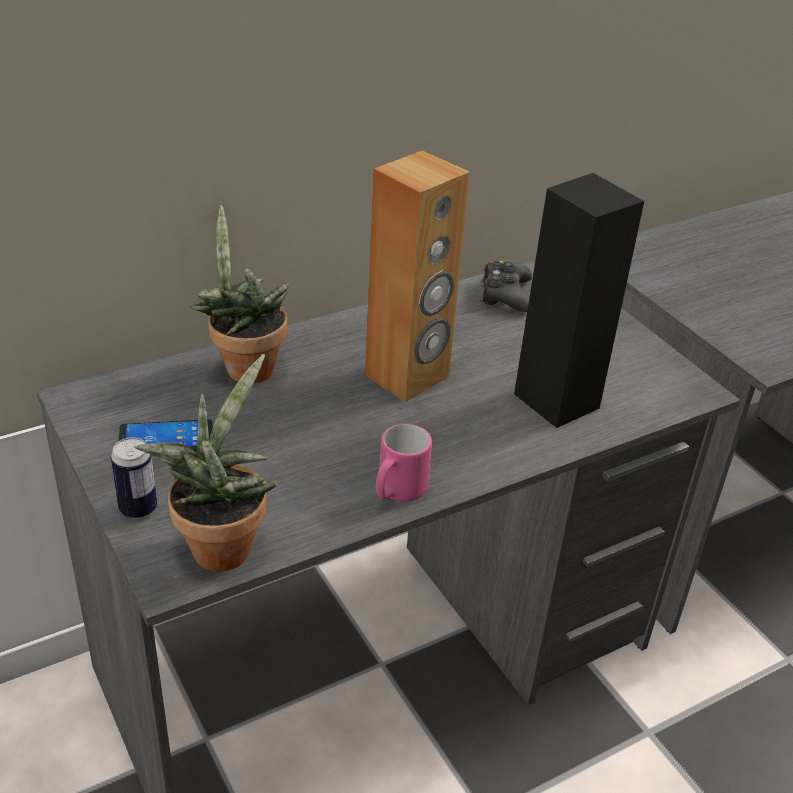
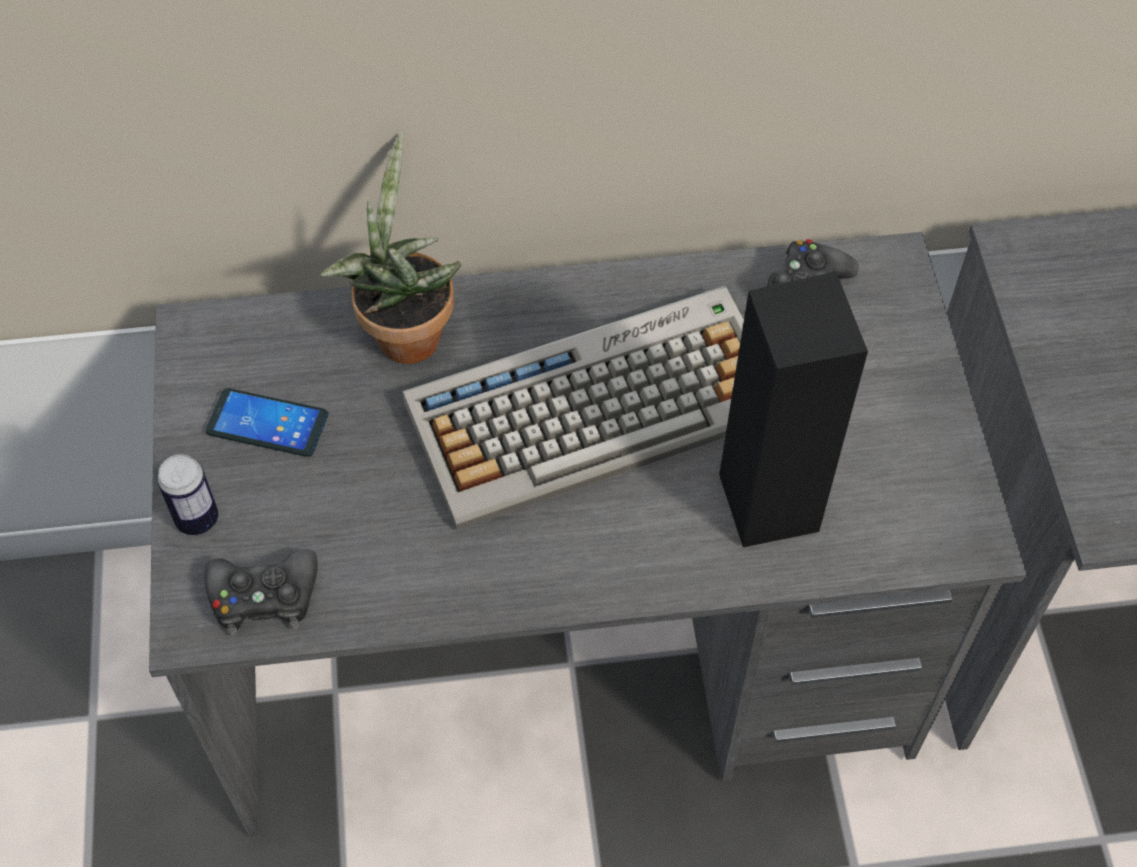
camera: 25 degrees right, 20 degrees up
potted plant [134,354,277,571] -> black game controller [204,549,318,636]
brown speaker [365,150,470,402] -> keyboard [402,286,744,531]
pink mug [376,423,432,502] -> none

